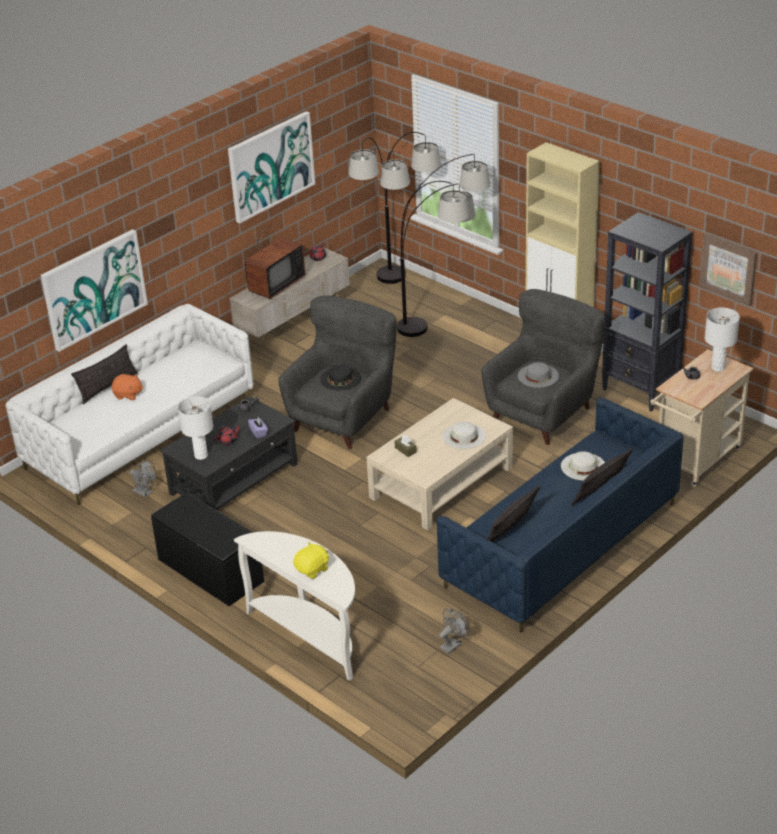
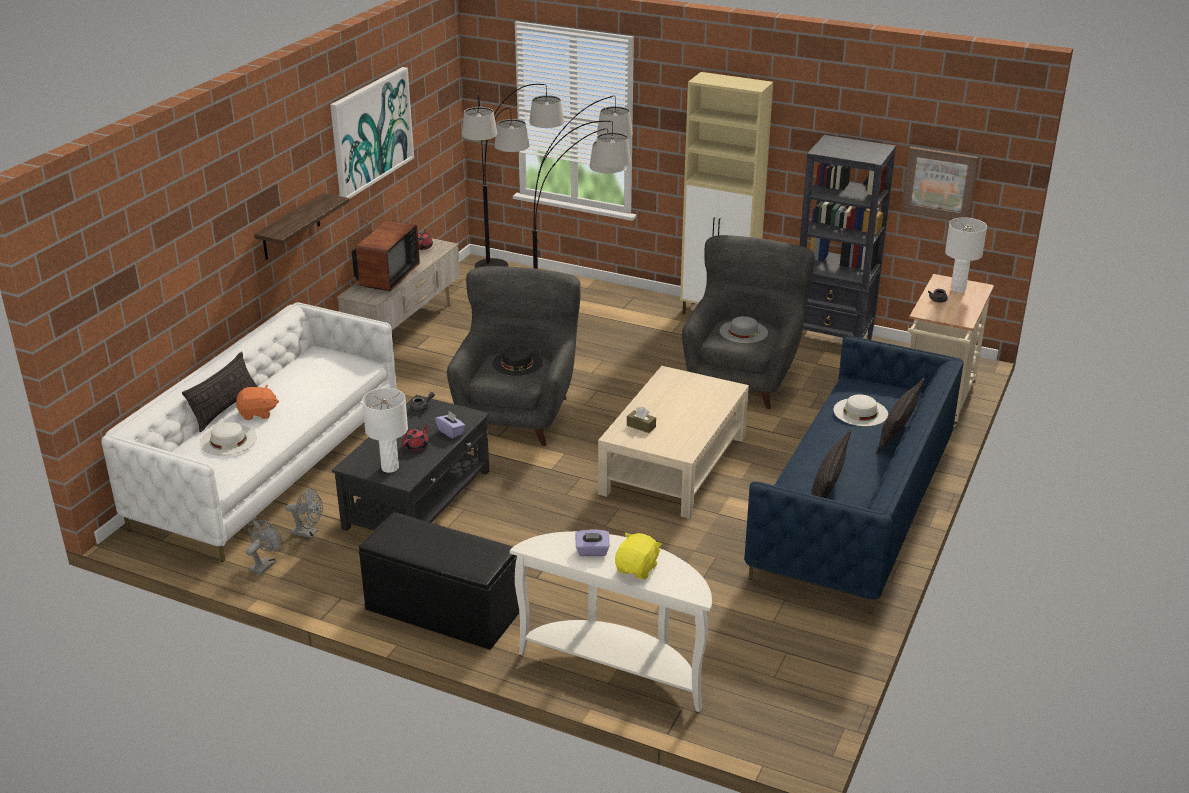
camera: 20 degrees left, 5 degrees down
picture [41,229,148,352] -> none
grey fan [439,609,469,654] -> grey fan moved to [246,520,283,575]
white hat [443,422,486,449] -> white hat moved to [200,422,257,456]
none -> shelf [254,193,349,260]
none -> purple tissue box [575,529,609,556]

